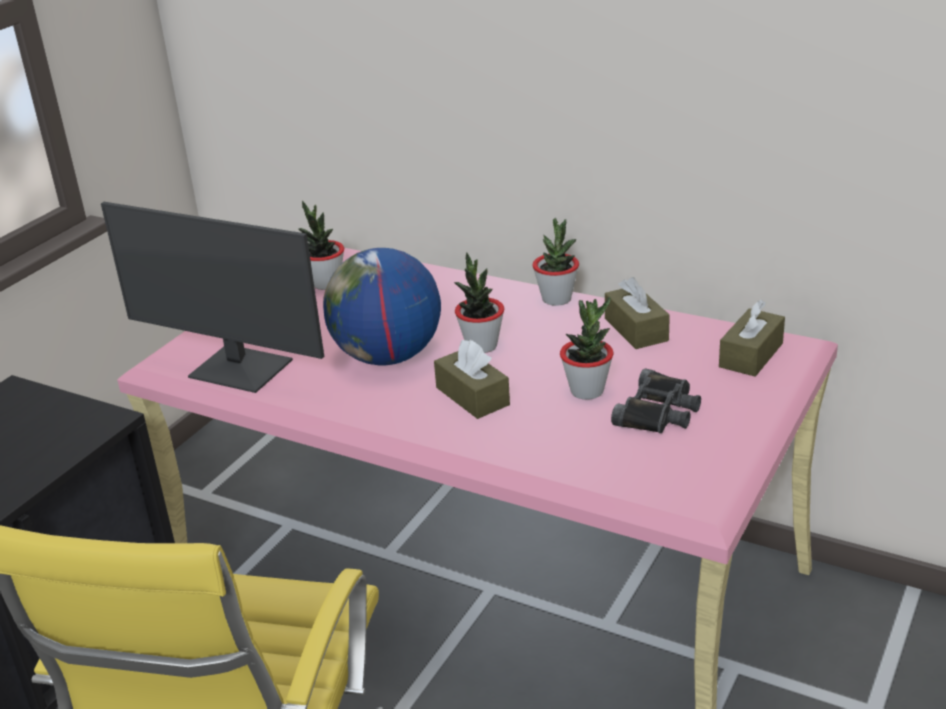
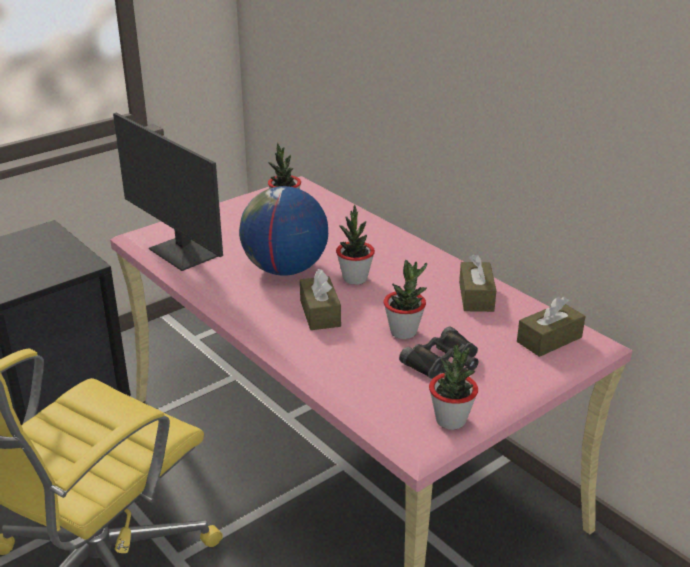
camera: 20 degrees right, 0 degrees up
potted plant [532,218,579,306] -> potted plant moved to [429,345,478,430]

